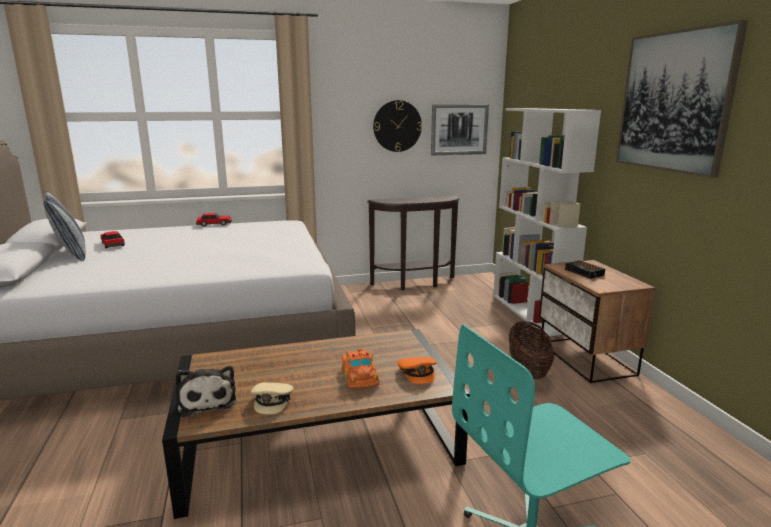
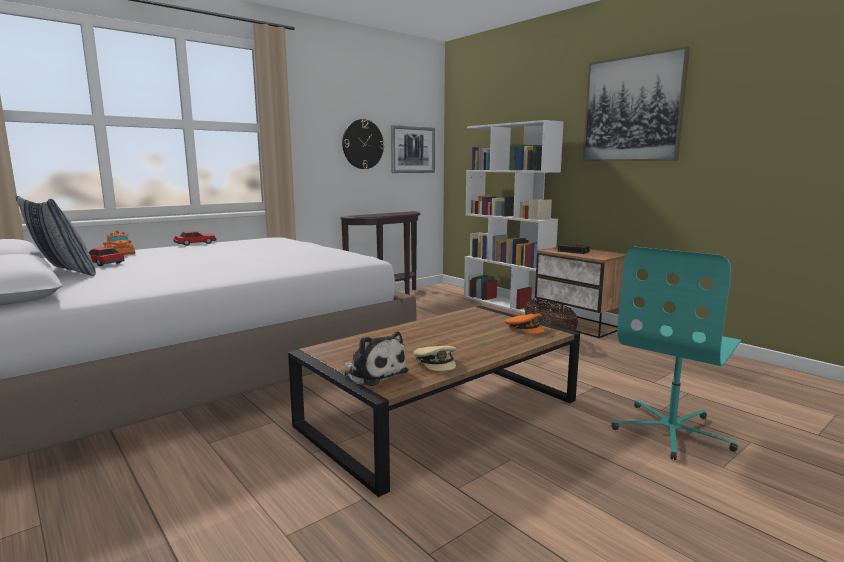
camera: 25 degrees left, 5 degrees down
orange toy car [342,349,380,389] -> orange toy car moved to [103,231,135,255]

